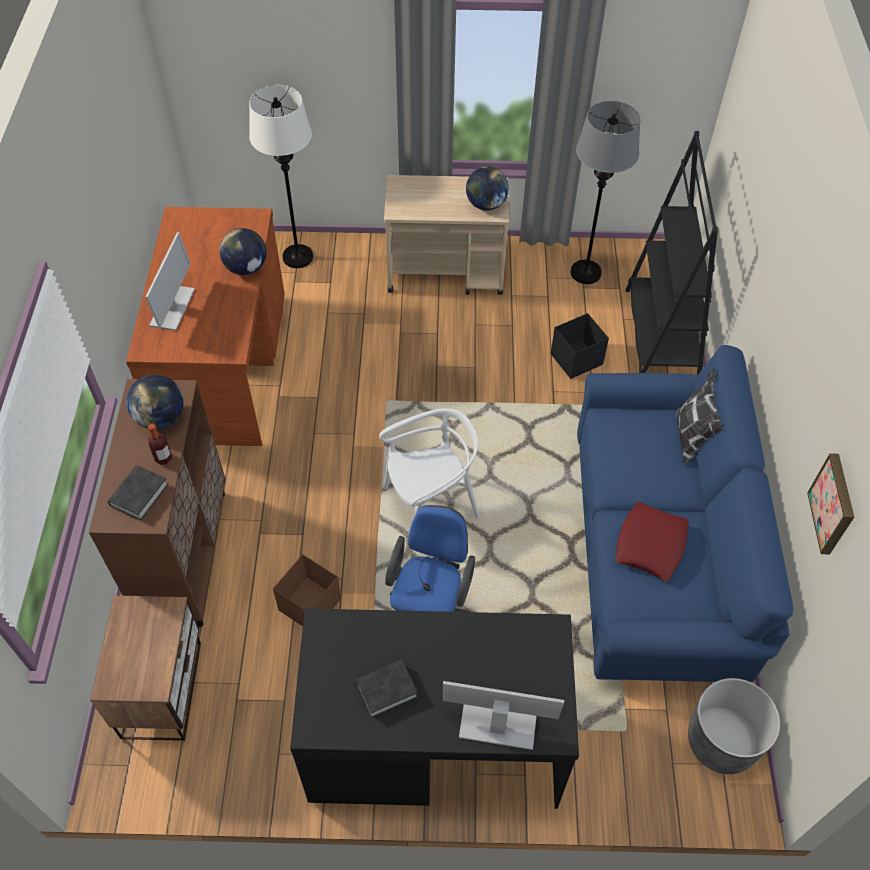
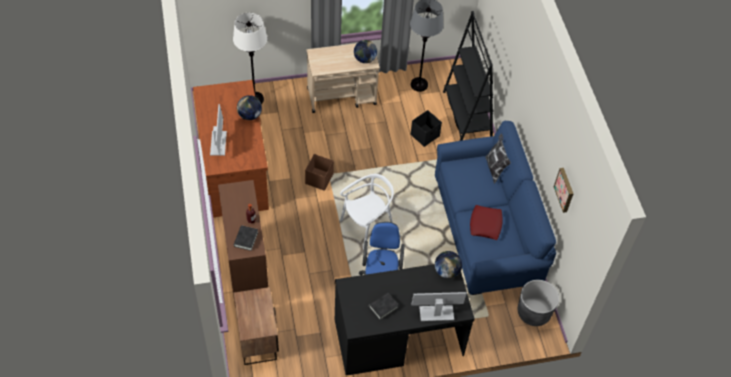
camera: 15 degrees left, 0 degrees up
globe [126,374,184,429] -> globe moved to [435,251,462,279]
brown storage box [273,554,341,626] -> brown storage box moved to [305,154,334,191]

